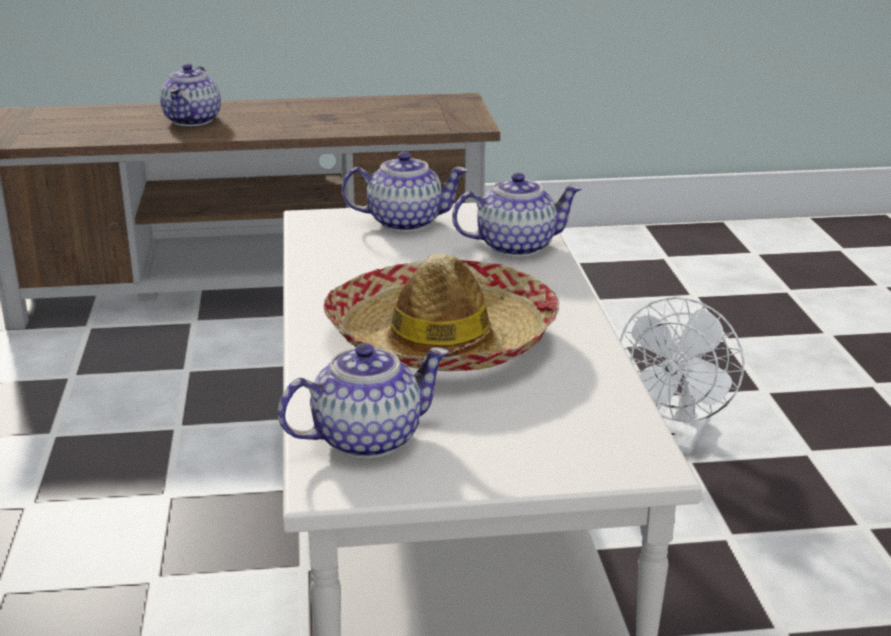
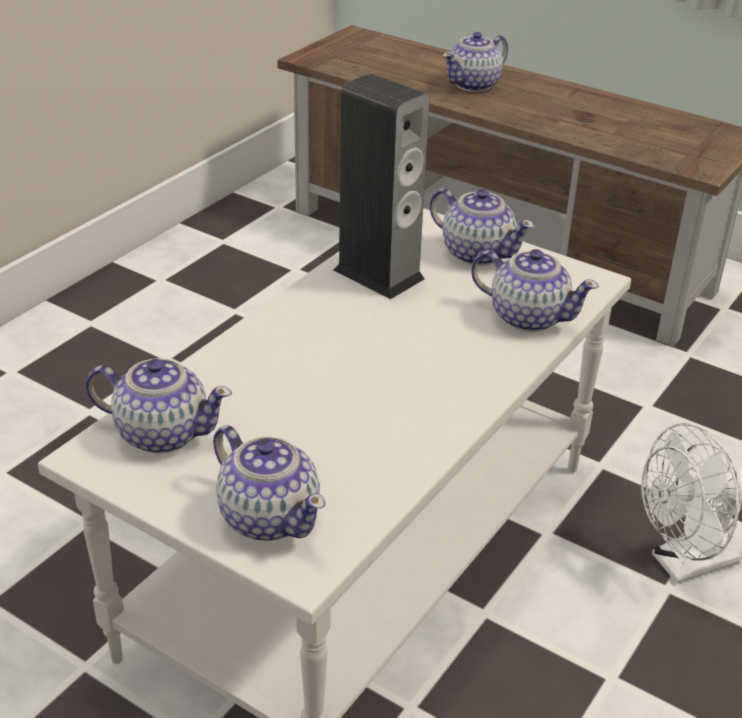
camera: 40 degrees right, 10 degrees up
hat [324,254,559,371] -> none
none -> teapot [213,425,325,541]
none -> speaker [333,73,430,299]

